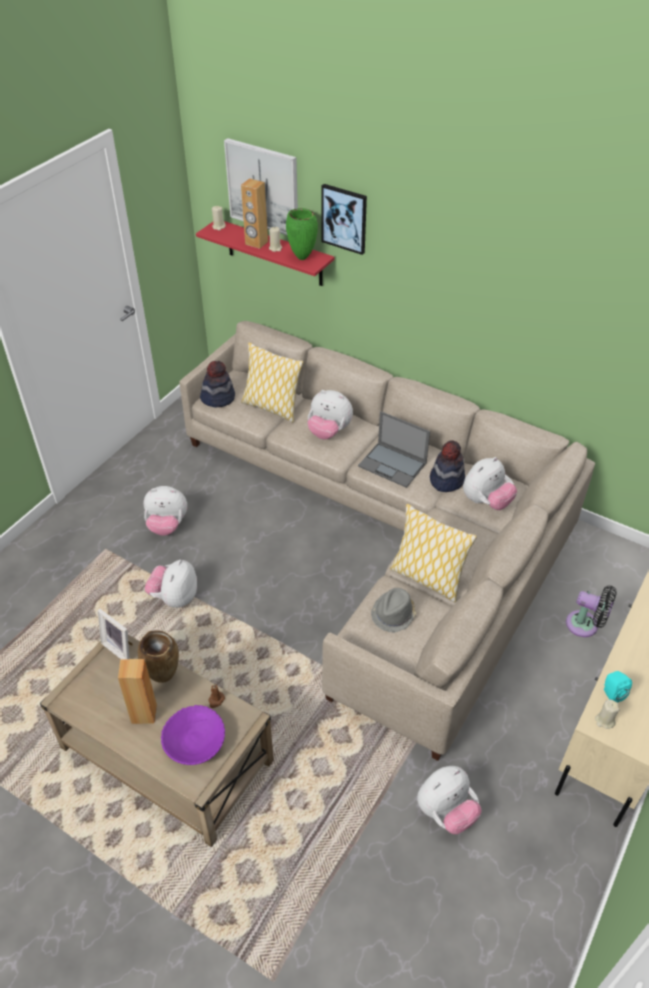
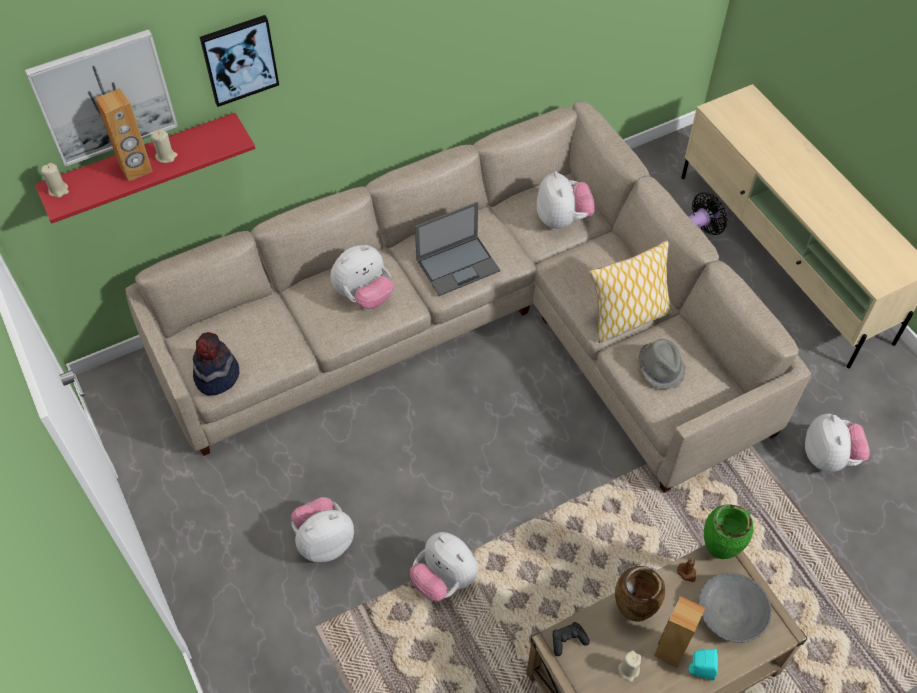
camera: 60 degrees left, 10 degrees up
picture frame [98,609,133,659] -> black game controller [553,622,590,656]
plush toy [144,486,187,536] -> plush toy turned 150 degrees counterclockwise [291,497,354,562]
purple bowl [161,705,225,765] -> grey bowl [698,572,772,643]
pillow [241,342,304,423] -> none
green vase [286,208,318,260] -> green vase moved to [704,504,753,559]
hat [430,441,465,492] -> none
beige candle [595,699,619,729] -> beige candle moved to [618,650,641,682]
turquoise speaker [604,671,632,703] -> turquoise speaker moved to [687,649,718,680]

